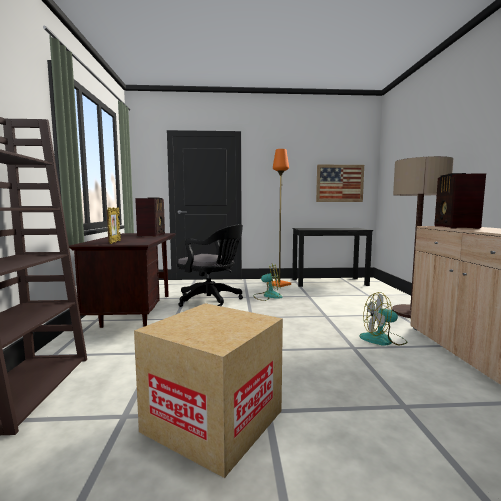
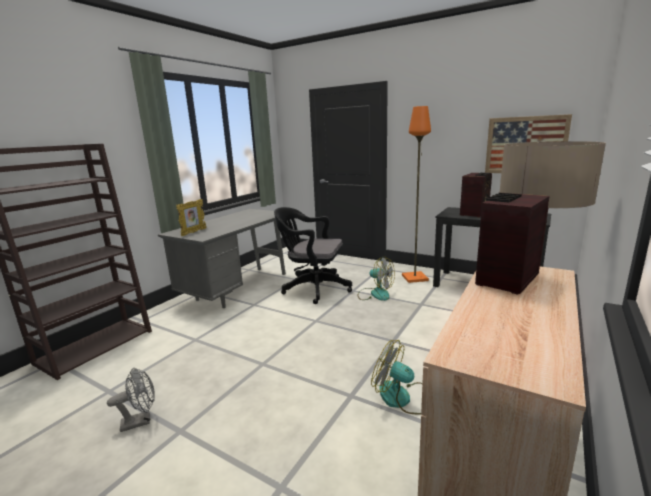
camera: 35 degrees right, 10 degrees up
brown desk [69,233,176,328] -> grey desk [158,209,286,308]
cardboard box [134,303,283,478] -> grey fan [107,368,155,432]
radio [135,197,165,237] -> radio moved to [460,173,492,217]
black office chair [177,224,243,307] -> black office chair turned 135 degrees clockwise [274,207,352,304]

